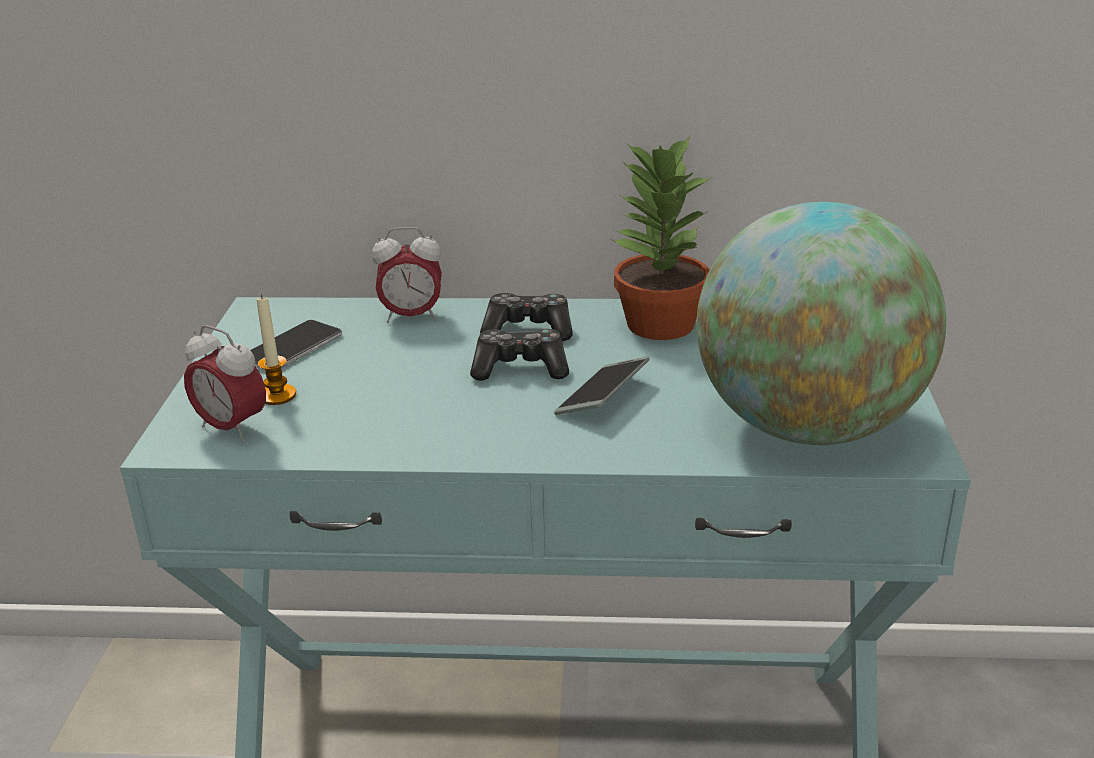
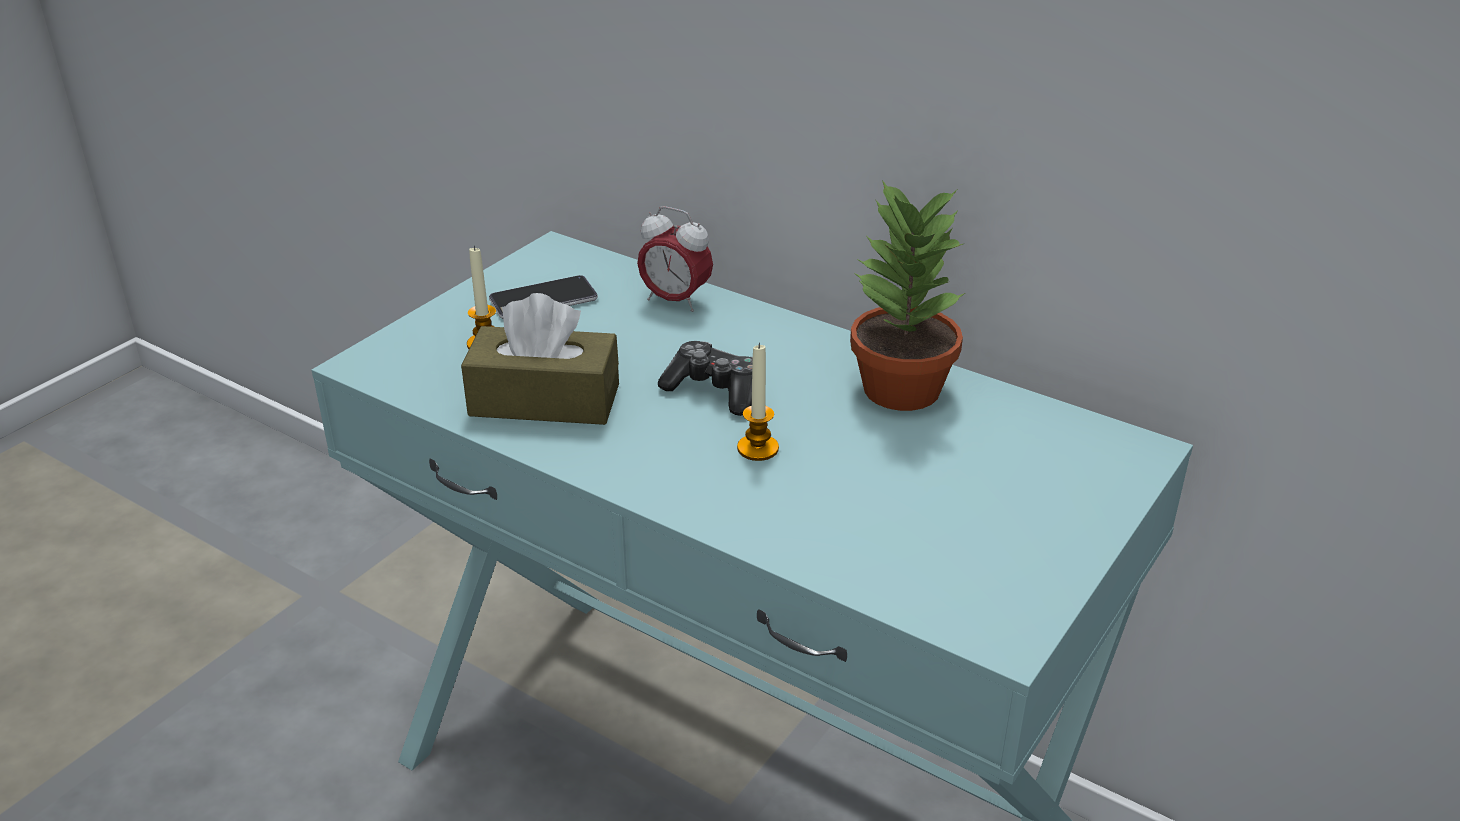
camera: 30 degrees right, 5 degrees up
alarm clock [184,325,266,443] -> none
game controller [480,293,573,341] -> none
phone [554,356,650,415] -> candle [737,343,779,461]
globe [696,202,946,445] -> none
none -> brown tissue box [461,293,619,425]

